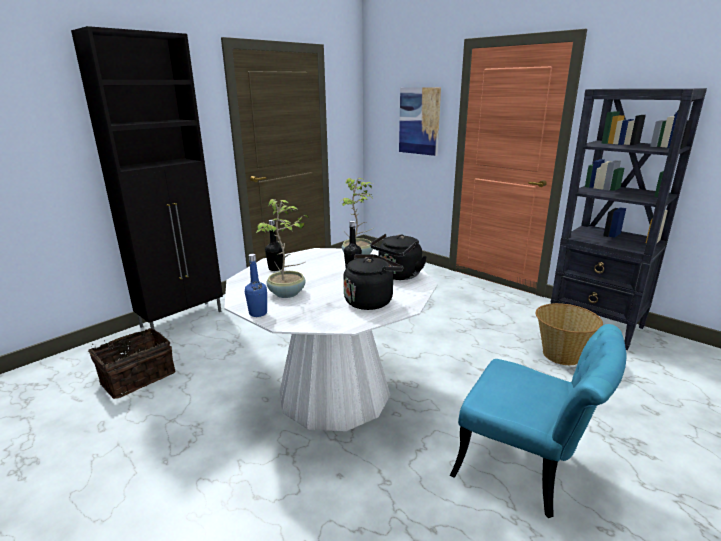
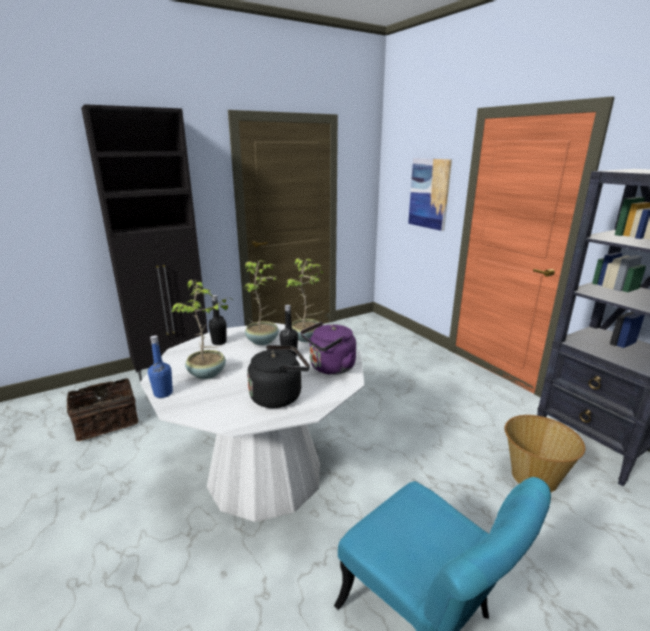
camera: 15 degrees right, 0 degrees up
black kettle [370,234,427,280] -> purple kettle [301,322,356,375]
none -> potted plant [242,260,279,345]

